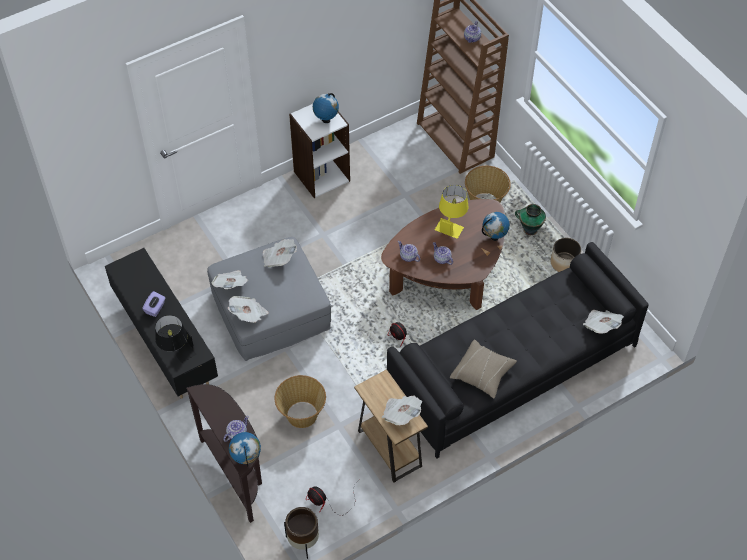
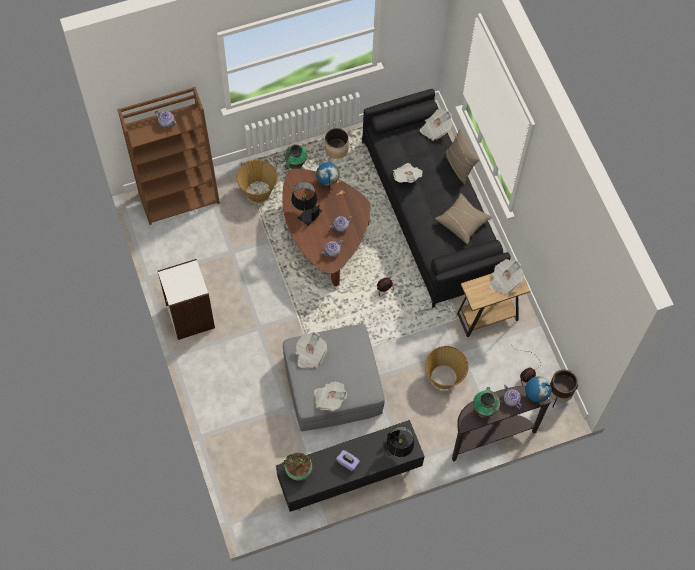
camera: 80 degrees left, 10 degrees up
newspaper [228,296,268,323] -> newspaper moved to [393,163,422,183]
globe [313,93,339,123] -> none
yellow table lamp [435,185,468,239] -> black table lamp [291,182,322,226]
none -> potted plant [281,453,317,481]
none -> beige pillow [445,129,479,184]
none -> vase [473,387,500,418]

